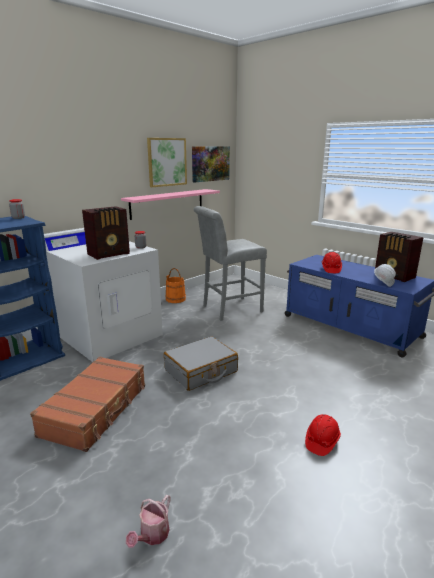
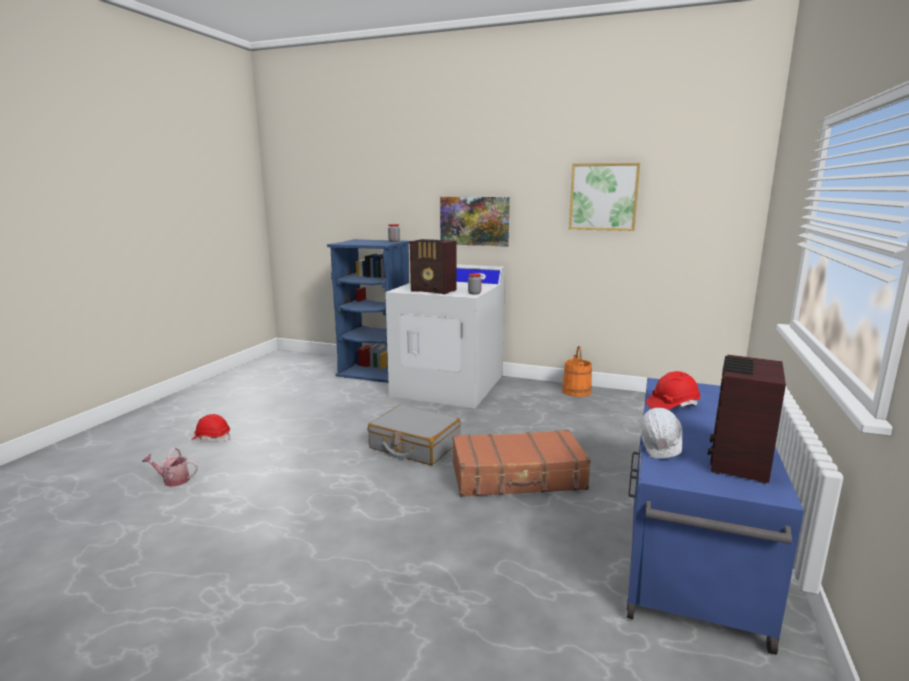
camera: 65 degrees right, 5 degrees down
brown suitcase [30,356,145,452] -> brown suitcase moved to [453,430,591,497]
pink shelf [121,189,220,220] -> none
picture [192,146,230,183] -> picture moved to [440,197,510,247]
grey stool [194,206,267,321] -> none
red hard hat [305,414,341,456] -> red hard hat moved to [192,414,230,442]

